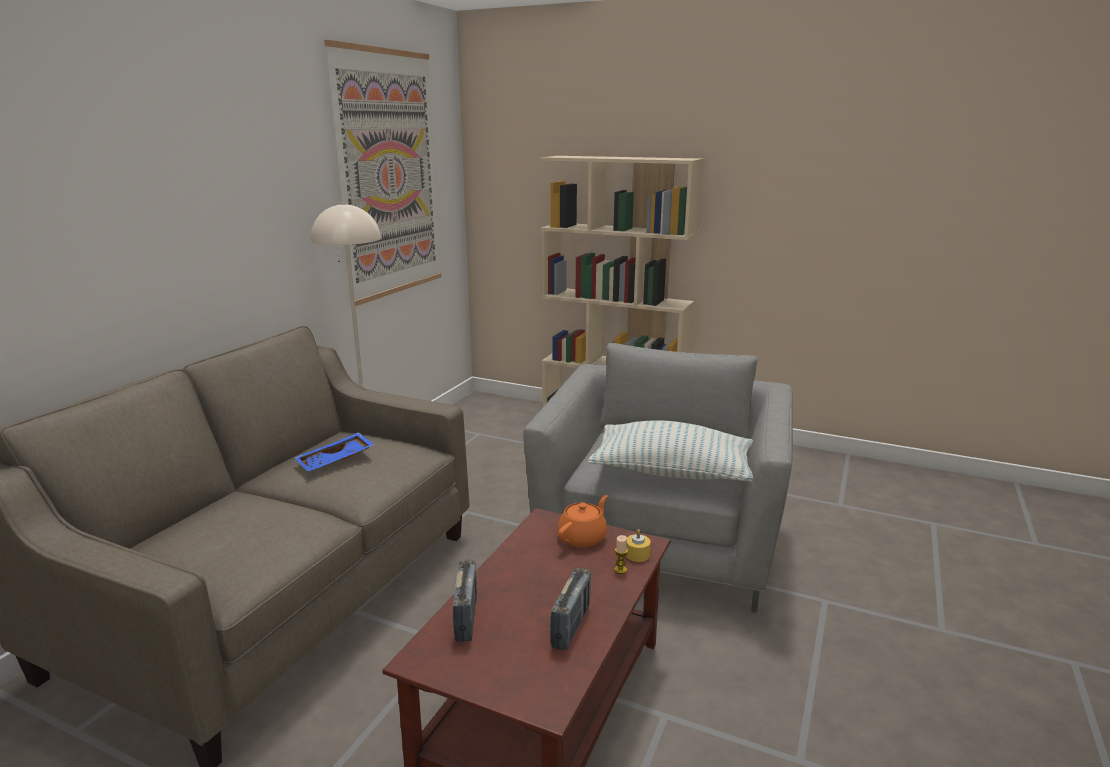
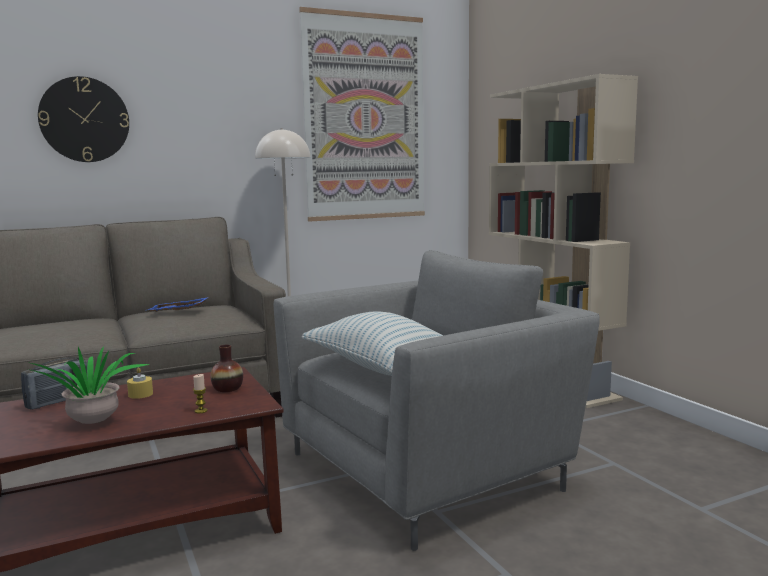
camera: 40 degrees right, 10 degrees down
radio [550,568,591,650] -> potted plant [28,347,151,424]
orange teapot [558,495,607,547] -> vase [211,344,243,392]
yellow candle [626,529,651,562] -> yellow candle moved to [127,367,153,399]
none -> wall clock [38,76,129,162]

